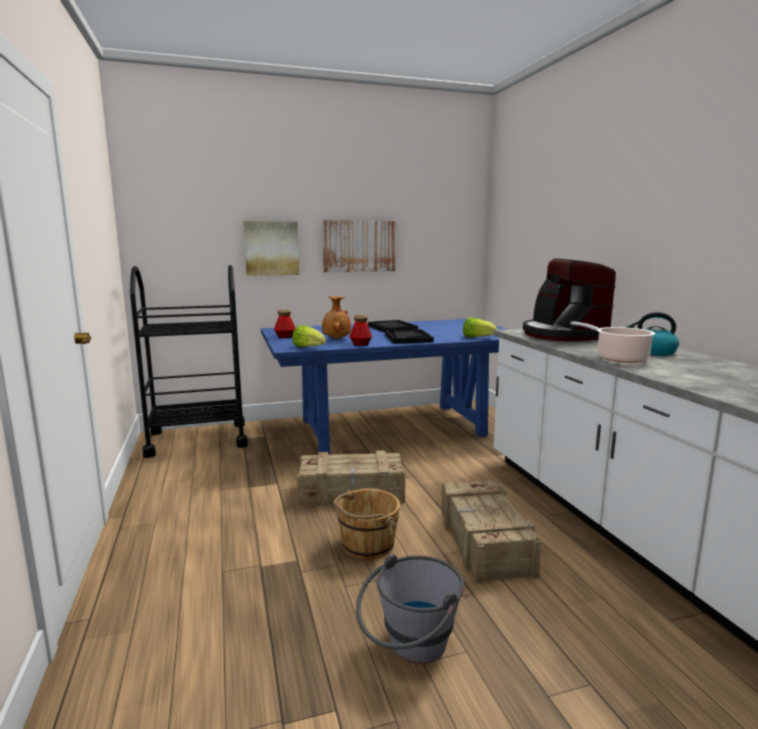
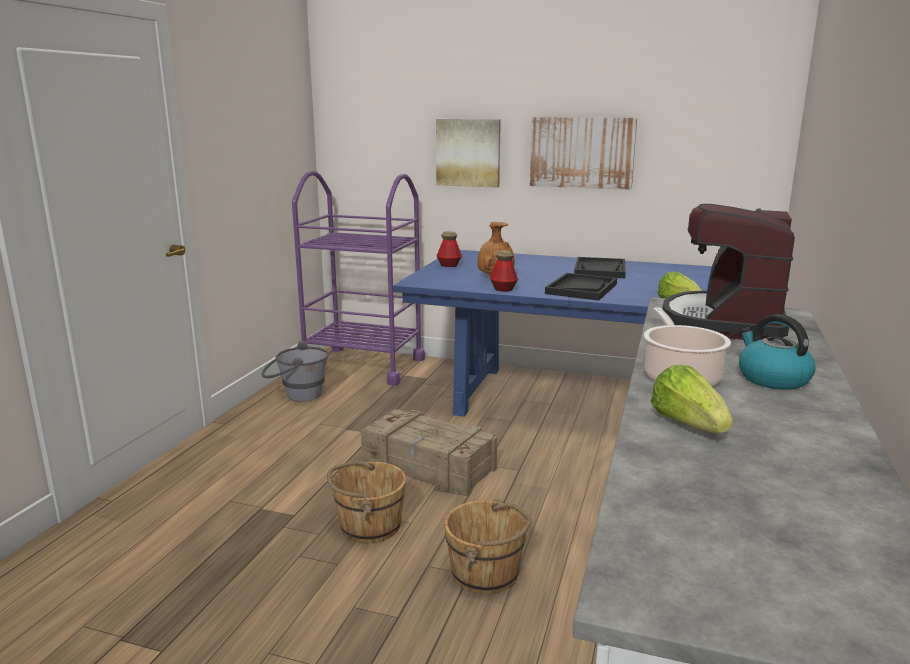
camera: 35 degrees right, 5 degrees up
black cart [130,265,248,458] -> purple cart [292,171,425,385]
lettuce [292,325,326,347] -> lettuce moved to [651,365,733,433]
grey bucket [356,553,464,664] -> grey bucket moved to [261,341,329,402]
crate [441,480,542,584] -> brown bucket [444,499,532,594]

